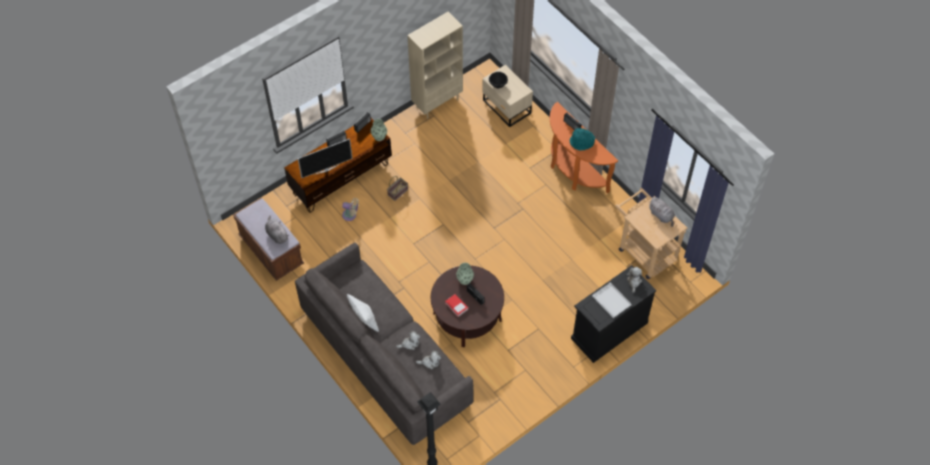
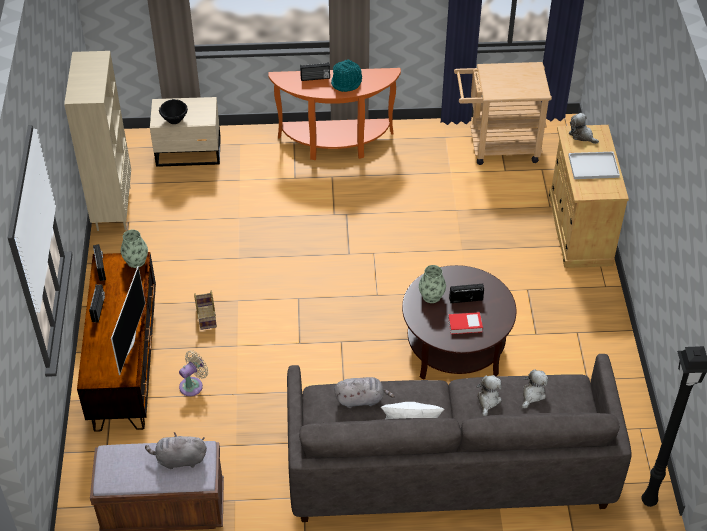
camera: 55 degrees left, 10 degrees down
black cabinet [571,265,657,363] -> beige cabinet [549,125,629,268]
grey plush toy [648,197,675,227] -> grey plush toy moved to [334,377,395,408]

